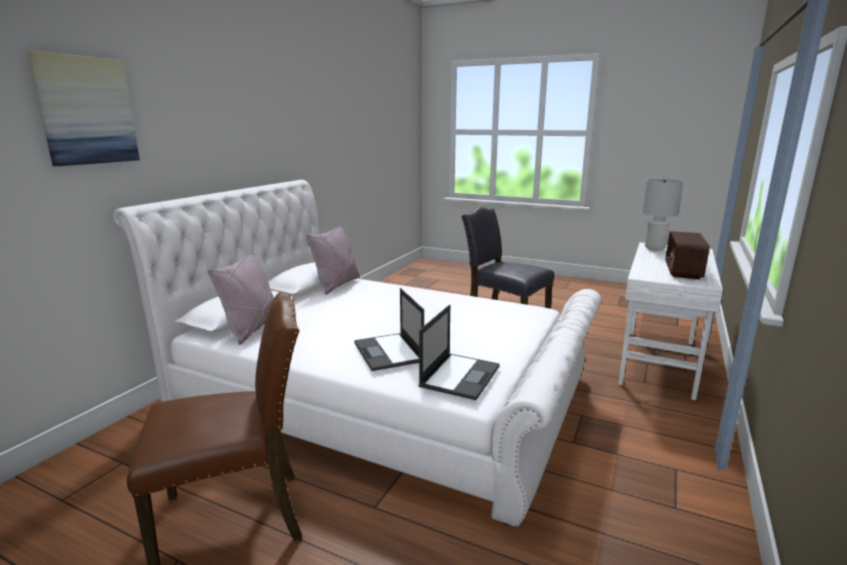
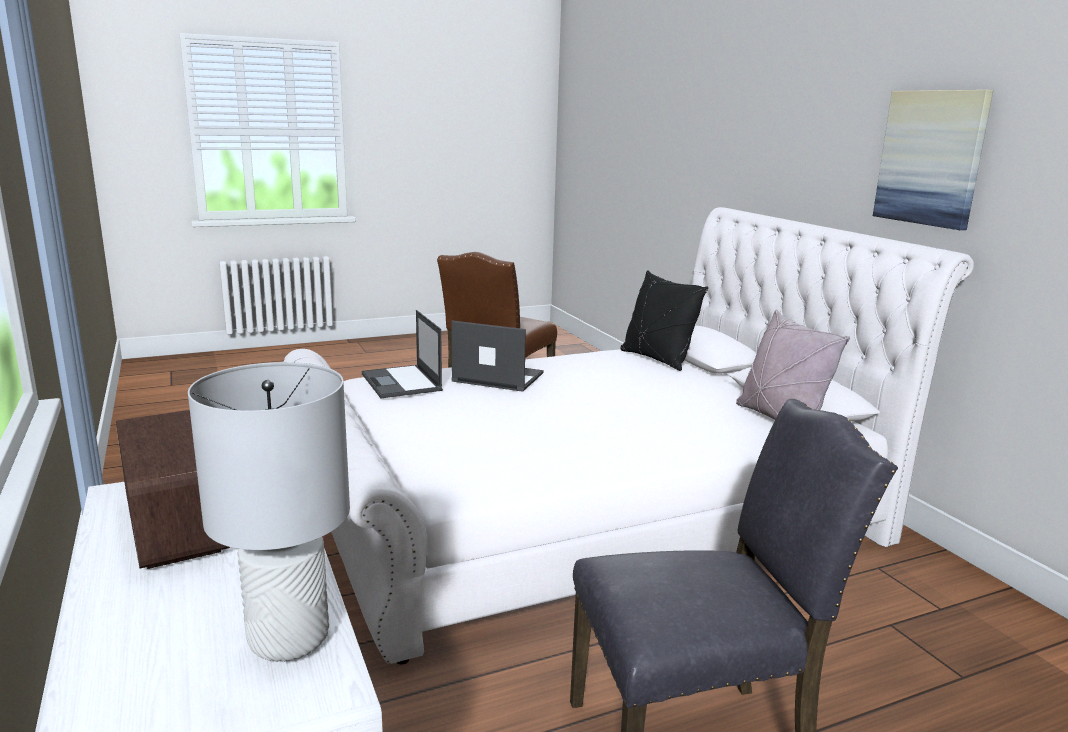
camera: 130 degrees right, 0 degrees up
picture [27,51,140,166] -> picture moved to [873,90,993,230]
purple pillow [208,252,274,345] -> black pillow [620,270,708,371]

